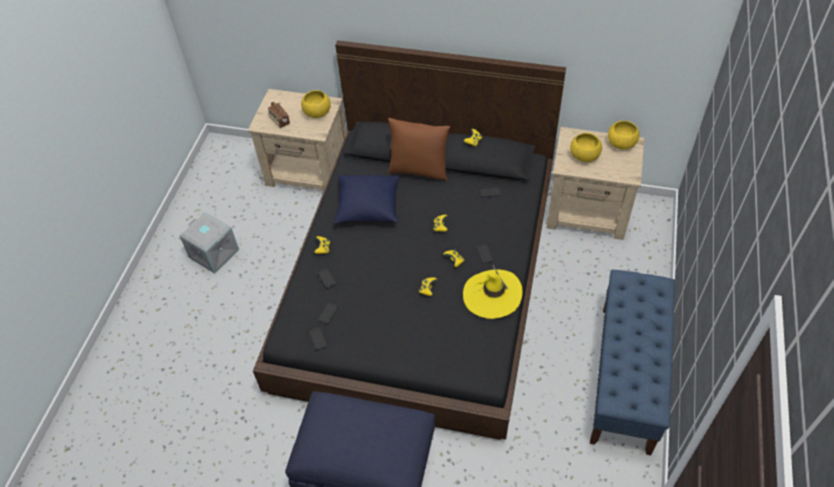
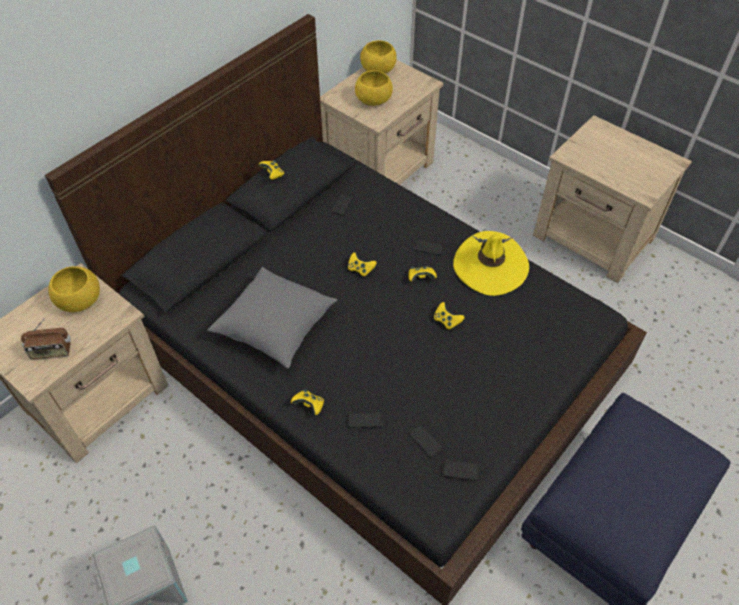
camera: 65 degrees left, 0 degrees up
blue pillow [334,175,400,224] -> grey pillow [207,267,337,368]
brown pillow [388,118,450,181] -> none
blue bench [590,270,675,455] -> beige nightstand [533,115,692,283]

